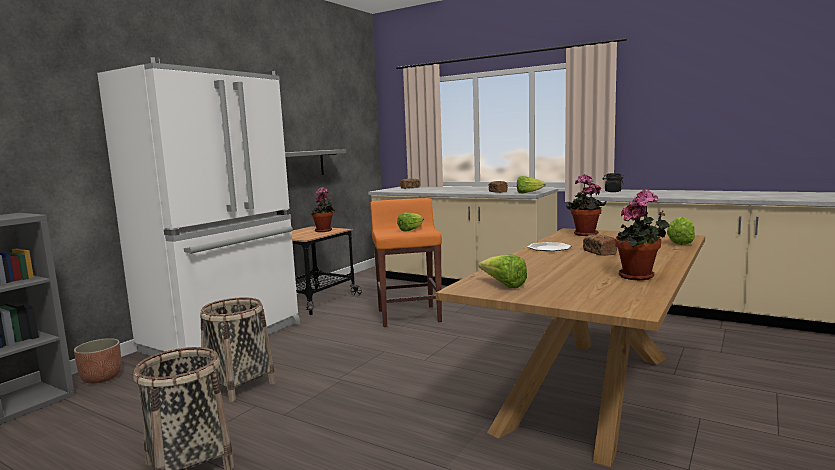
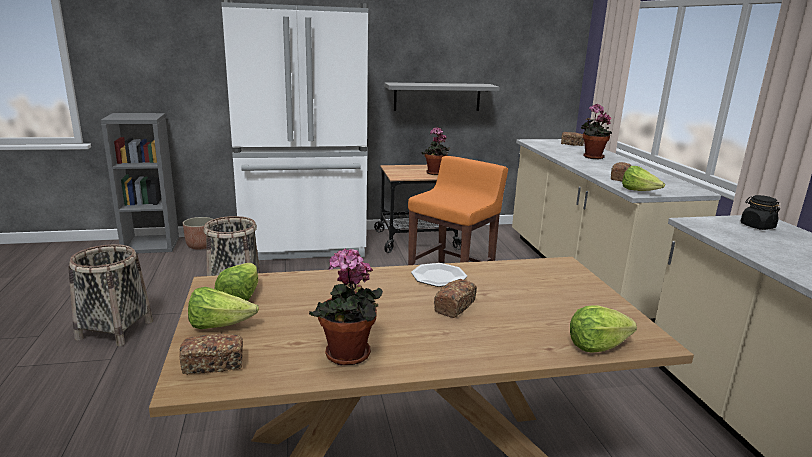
camera: 45 degrees right, 10 degrees up
lettuce [397,212,424,231] -> lettuce moved to [188,287,259,329]
potted plant [566,174,607,236] -> potted plant moved to [581,104,612,159]
none -> bread [180,334,243,375]

